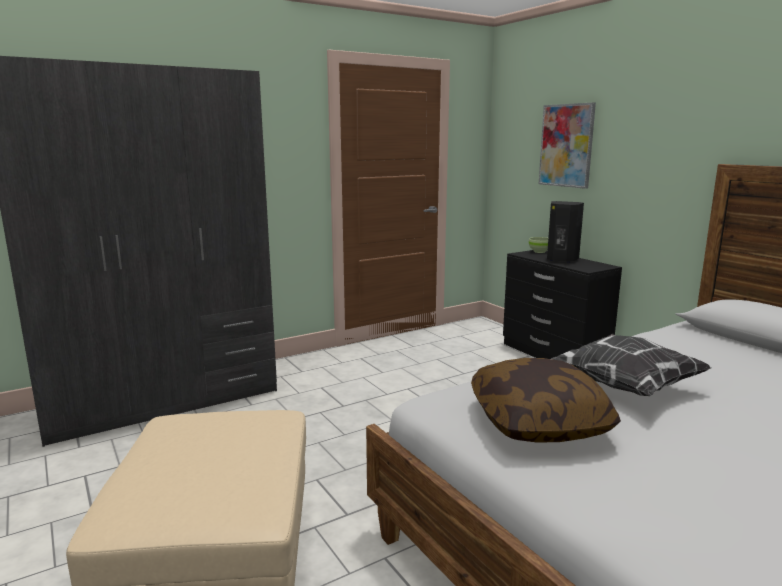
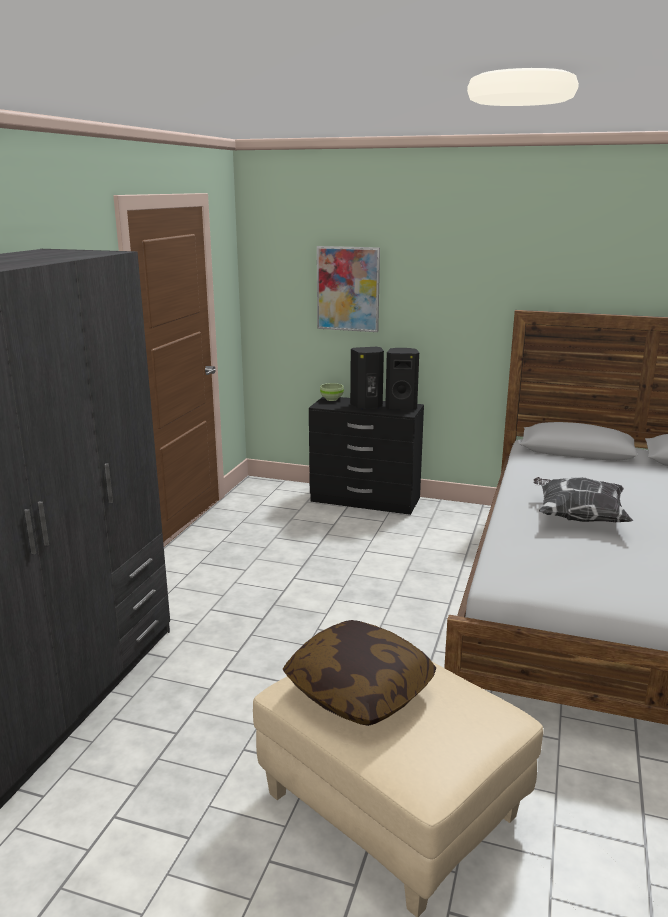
camera: 40 degrees left, 5 degrees up
pillow [471,358,621,442] -> pillow moved to [283,620,436,726]
none -> black speaker [385,348,419,410]

